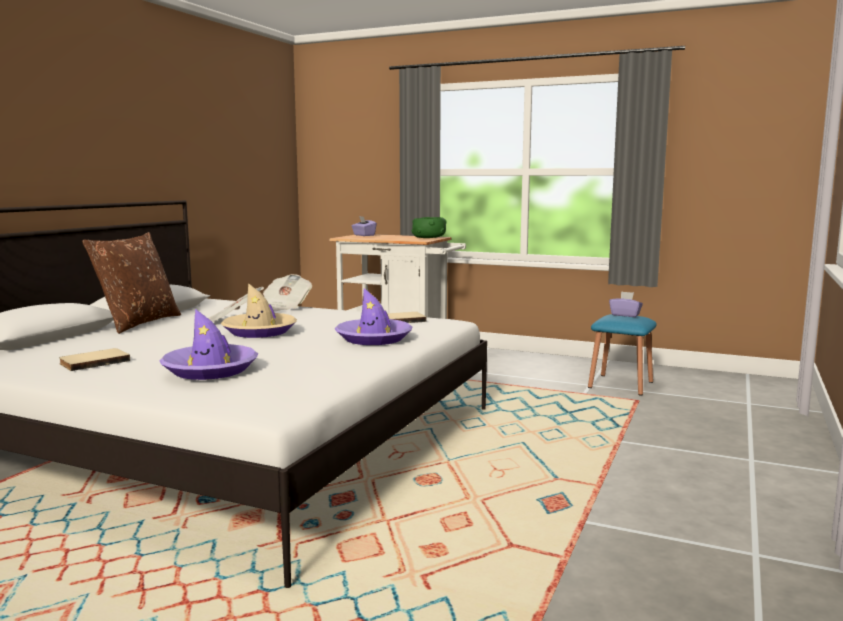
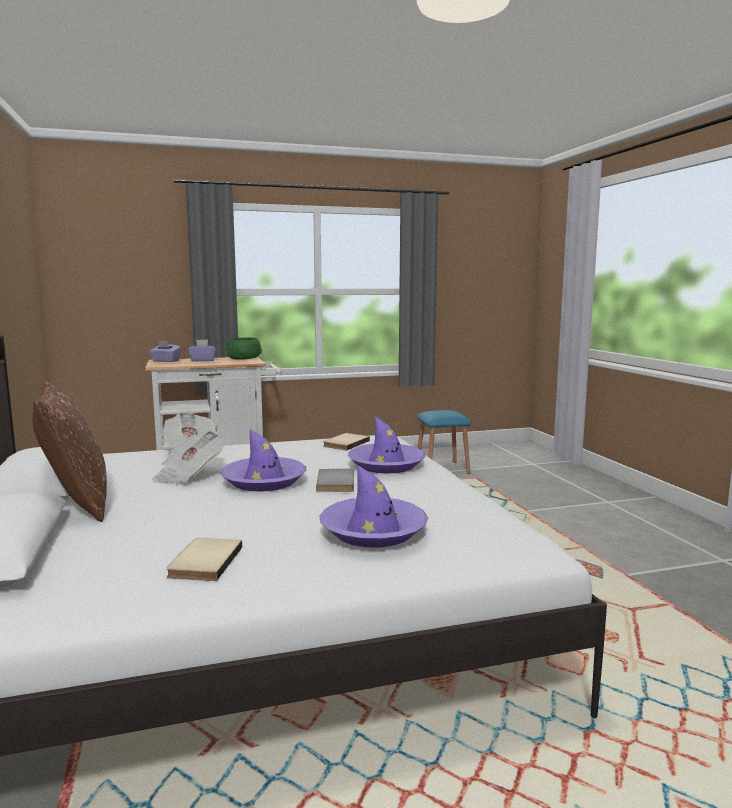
camera: 40 degrees left, 0 degrees up
beige hat [221,283,297,338] -> purple hat [220,428,306,491]
purple tissue box [609,291,643,317] -> purple tissue box moved to [188,340,216,362]
none -> grey book [316,469,354,492]

